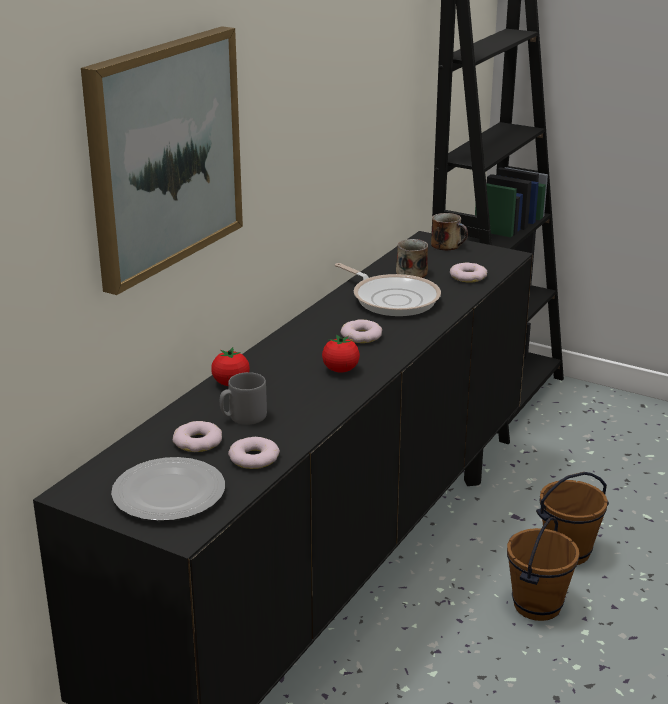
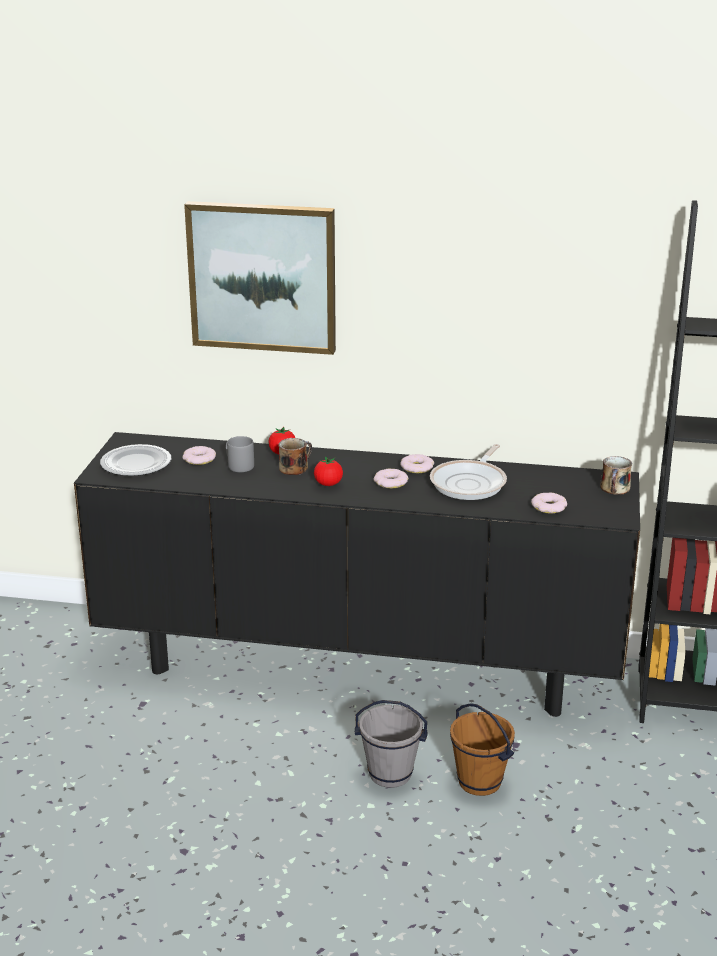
camera: 70 degrees right, 0 degrees up
donut [228,437,280,469] -> donut moved to [400,454,434,473]
mug [396,239,428,278] -> mug moved to [279,438,312,475]
brown bucket [507,517,579,621] -> grey bucket [355,700,427,788]

